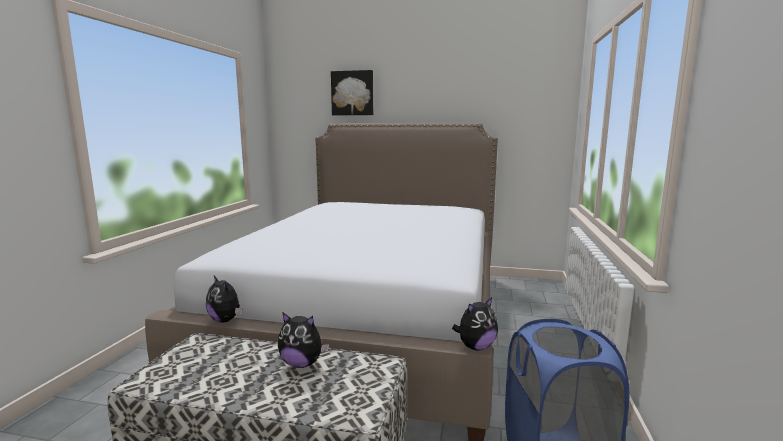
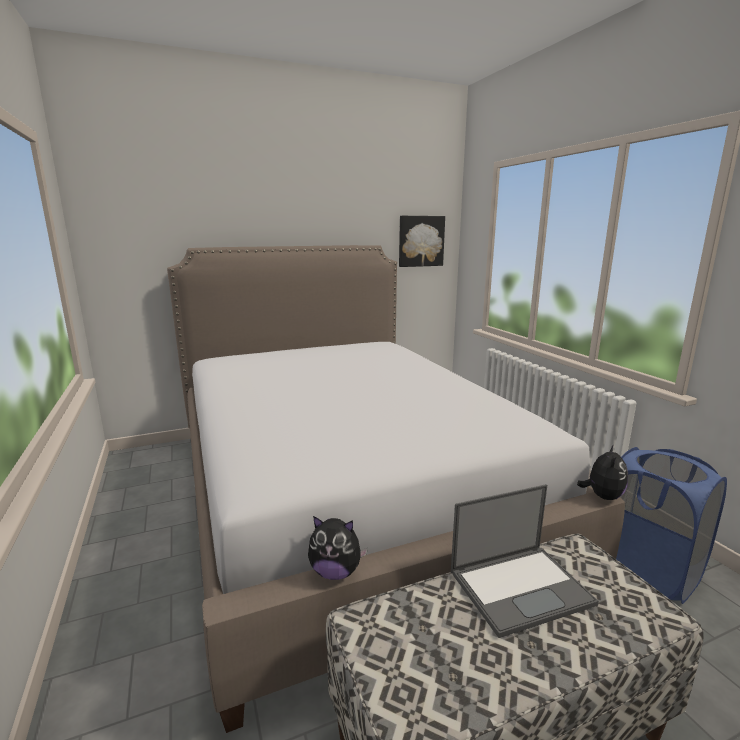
camera: 35 degrees left, 5 degrees up
plush toy [278,312,329,368] -> laptop [451,484,599,638]
picture [331,70,373,115] -> picture moved to [399,216,445,267]

